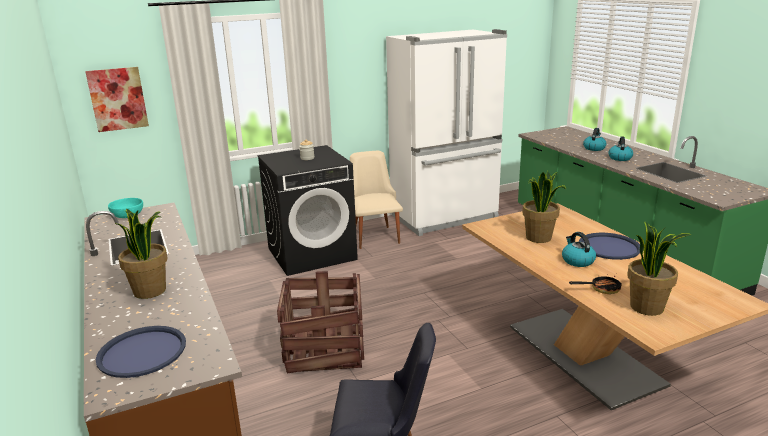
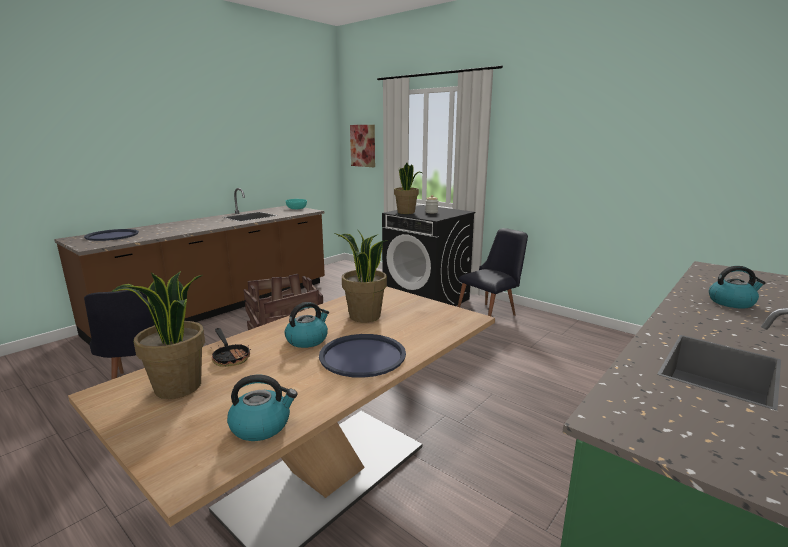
camera: 65 degrees right, 5 degrees down
potted plant [115,209,167,299] -> potted plant moved to [394,163,422,214]
beige chair [350,151,403,249] -> black chair [458,228,528,316]
white fridge [386,29,507,236] -> none
kettle [608,136,633,161] -> kettle moved to [227,375,297,441]

